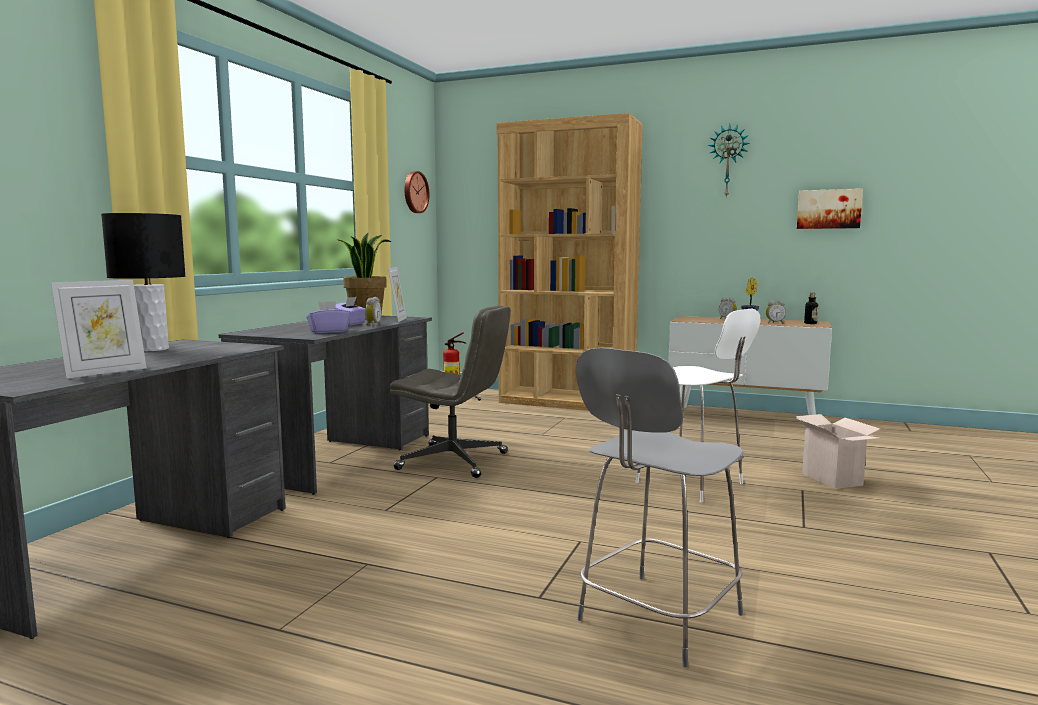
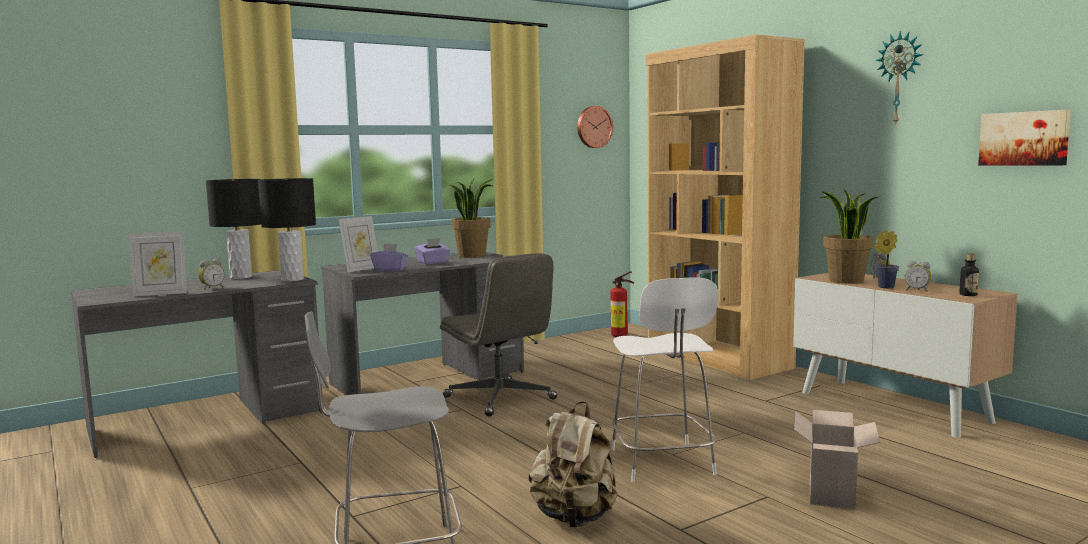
camera: 35 degrees right, 0 degrees up
alarm clock [365,297,382,326] -> alarm clock moved to [198,259,225,290]
picture frame [388,267,407,322] -> picture frame moved to [339,216,378,272]
none -> black table lamp [258,178,316,281]
none -> beige backpack [529,401,618,527]
none -> potted plant [820,189,878,284]

